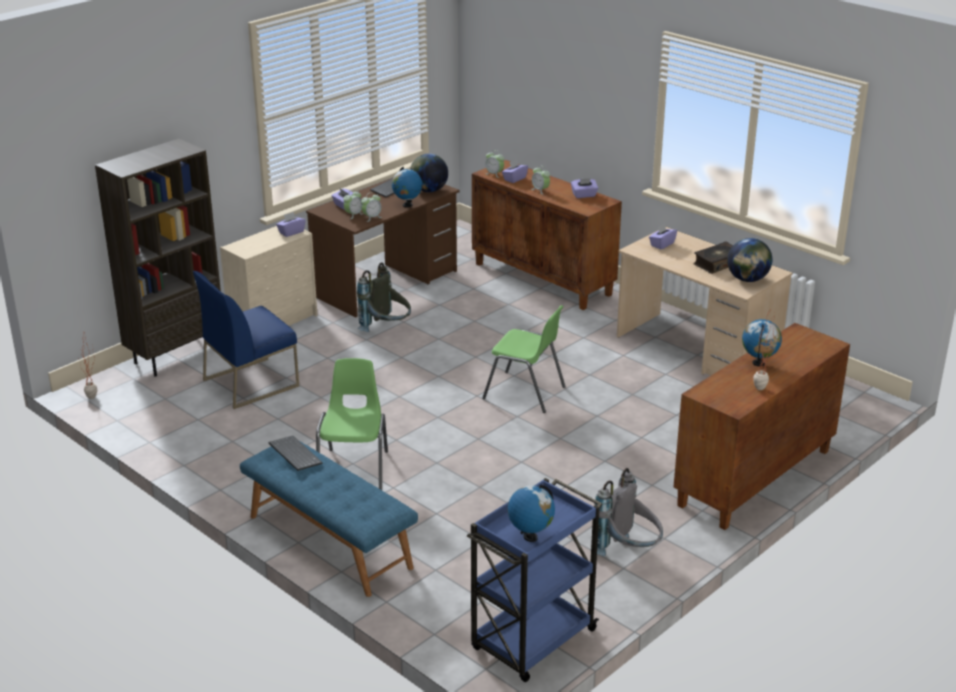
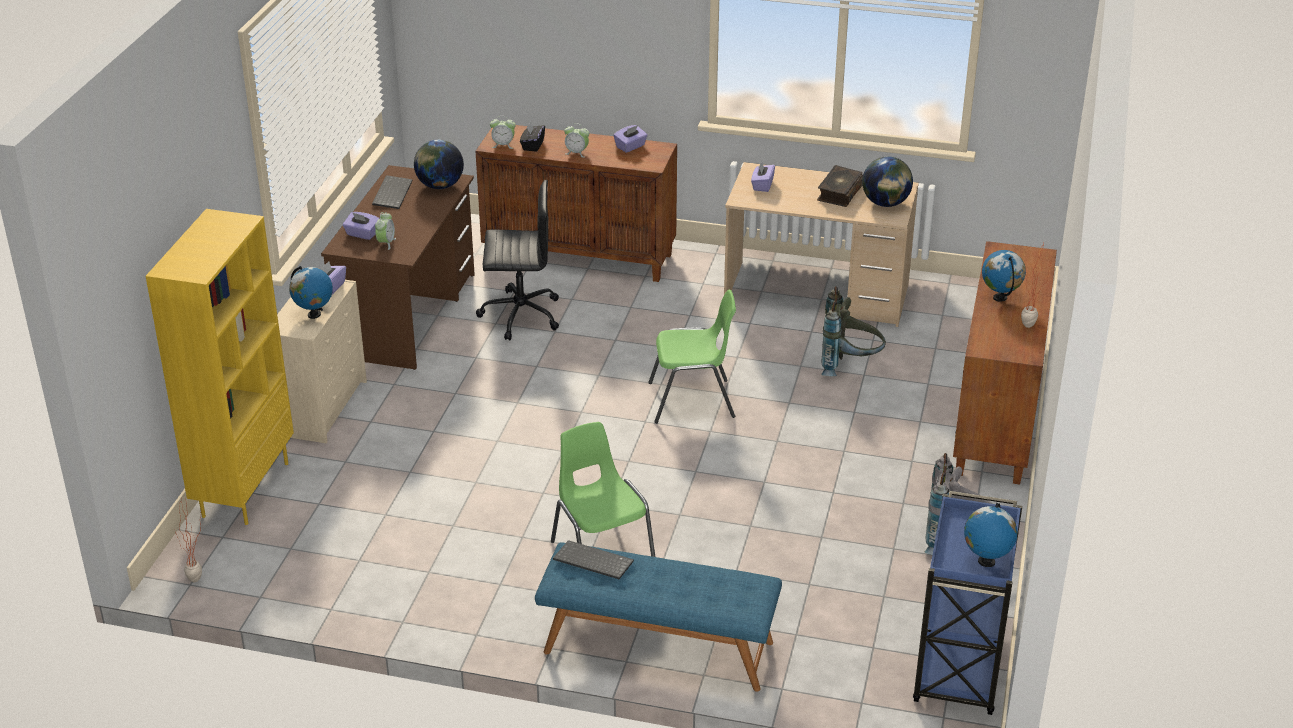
camera: 30 degrees left, 5 degrees up
brown bookcase [95,139,221,377] -> yellow bookcase [146,209,294,525]
blue chair [193,271,299,409] -> none
grey backpack [357,263,411,332] -> grey backpack moved to [821,286,886,376]
alarm clock [361,192,382,222] -> none
globe [392,167,422,207] -> globe moved to [289,266,333,319]
purple tissue box [502,160,528,183] -> black tissue box [520,122,545,152]
none -> black office chair [476,180,559,340]

